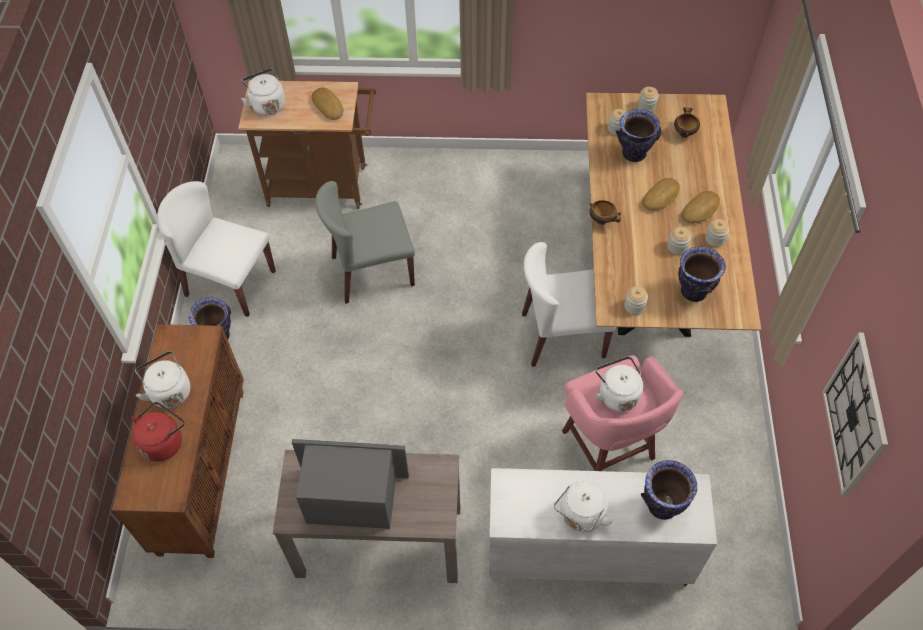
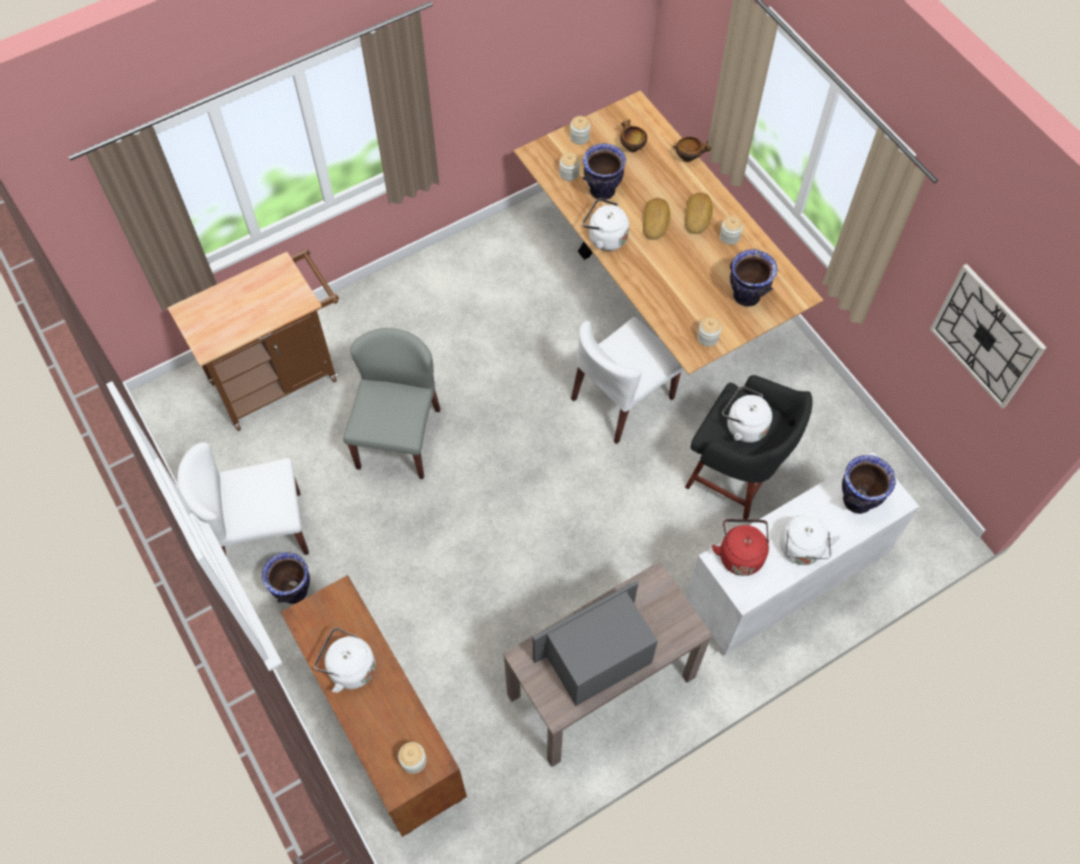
camera: 35 degrees left, 5 degrees up
red kettle [131,402,185,461] -> red kettle moved to [712,519,769,576]
white kettle [241,68,285,115] -> white kettle moved to [582,198,629,251]
bread [311,87,344,120] -> none
grey chair [315,181,415,304] -> grey chair turned 150 degrees clockwise [343,328,440,479]
pink stool [562,355,683,471] -> black stool [685,375,813,519]
bowl [590,200,621,225] -> bowl moved to [673,137,711,162]
jar [668,227,691,255] -> jar moved to [398,742,427,774]

